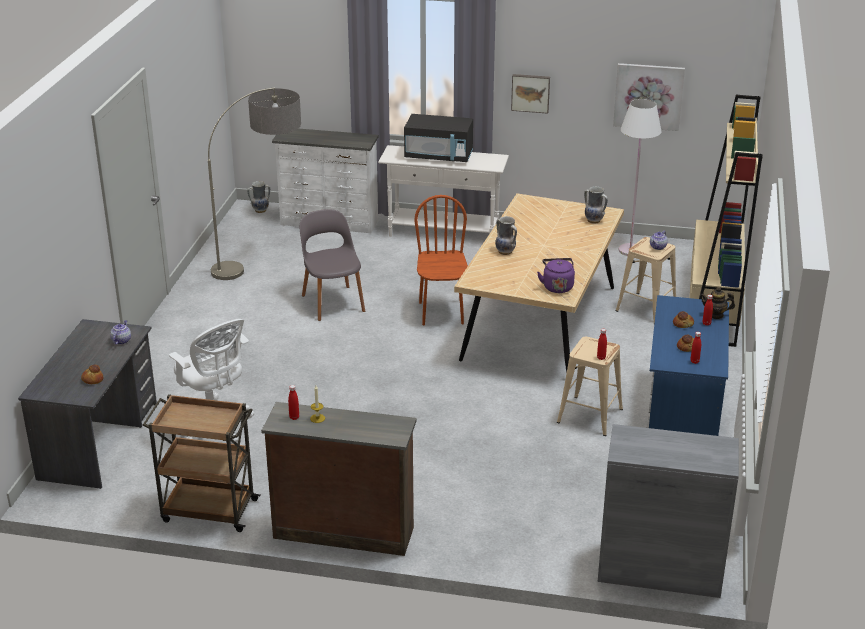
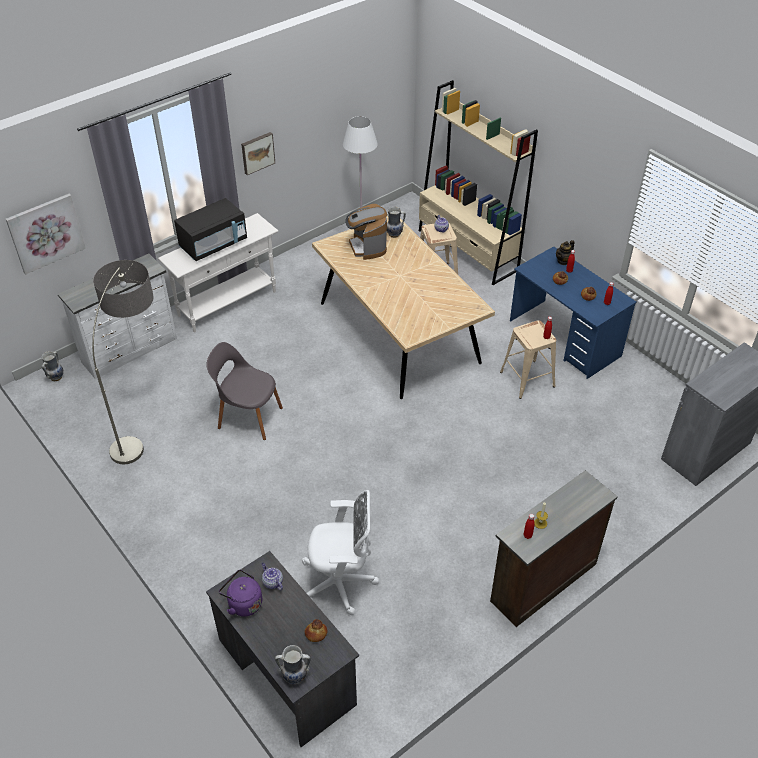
camera: 50 degrees left, 15 degrees up
brown cart [143,394,261,532] -> none
brown chair [414,195,468,325] -> none
vase [495,216,517,255] -> vase moved to [275,645,311,684]
purple kettle [537,258,575,293] -> purple kettle moved to [219,569,262,617]
picture [613,63,685,131] -> picture moved to [6,194,86,274]
none -> coffee machine [345,204,387,260]

